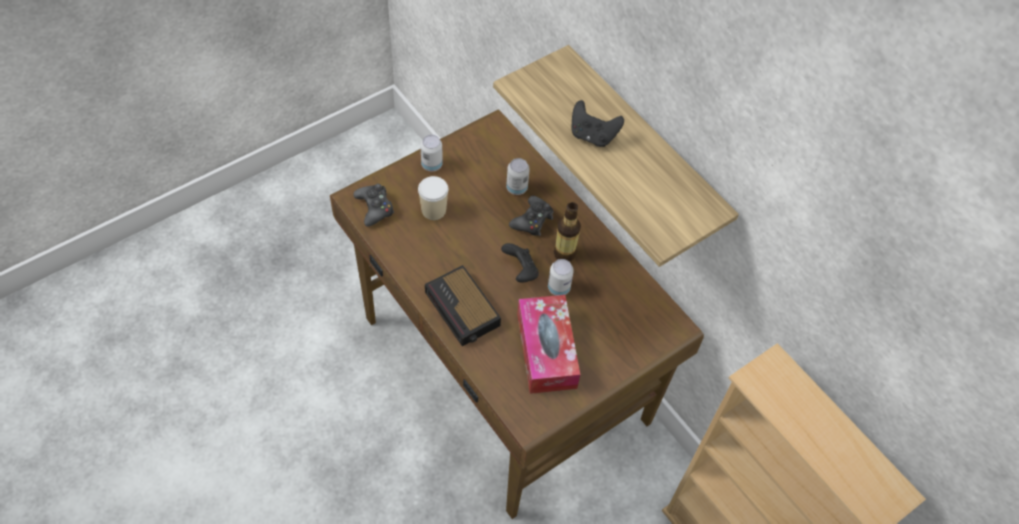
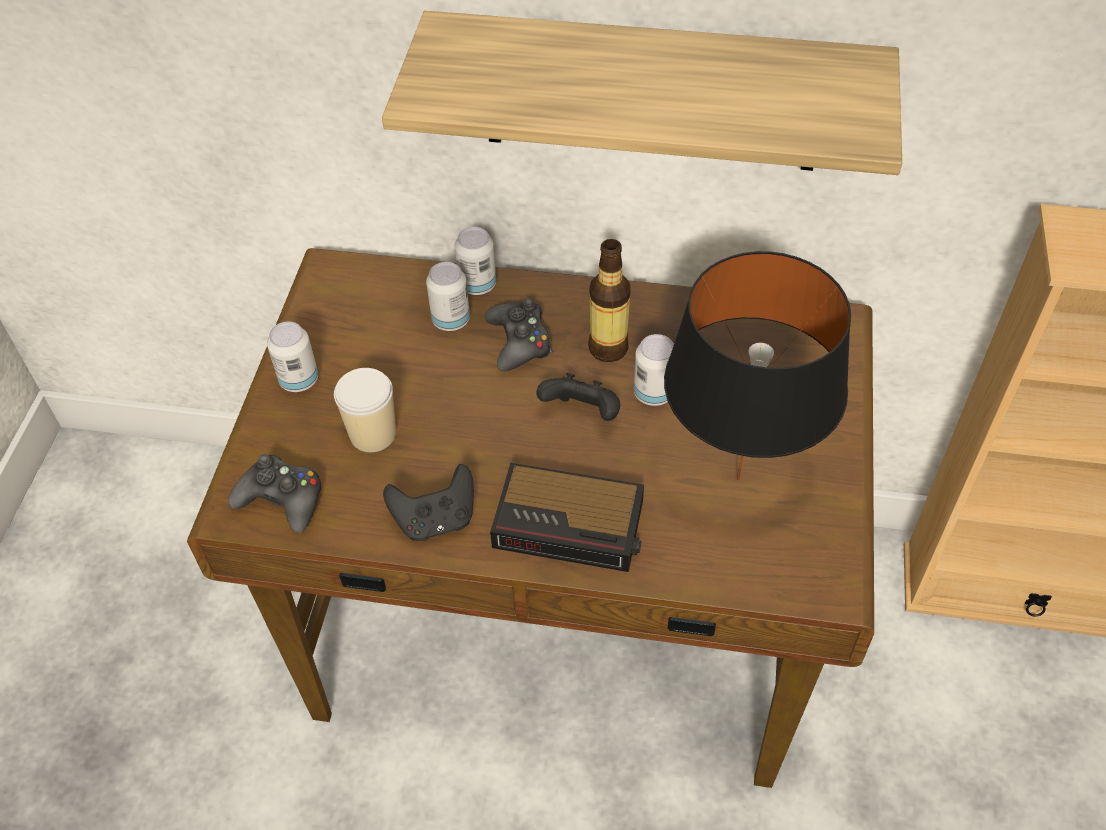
camera: 40 degrees left, 5 degrees down
tissue box [517,295,580,394] -> black table lamp [664,251,851,480]
black game controller [571,100,624,147] -> black game controller moved to [383,464,474,541]
none -> can [455,227,496,295]

